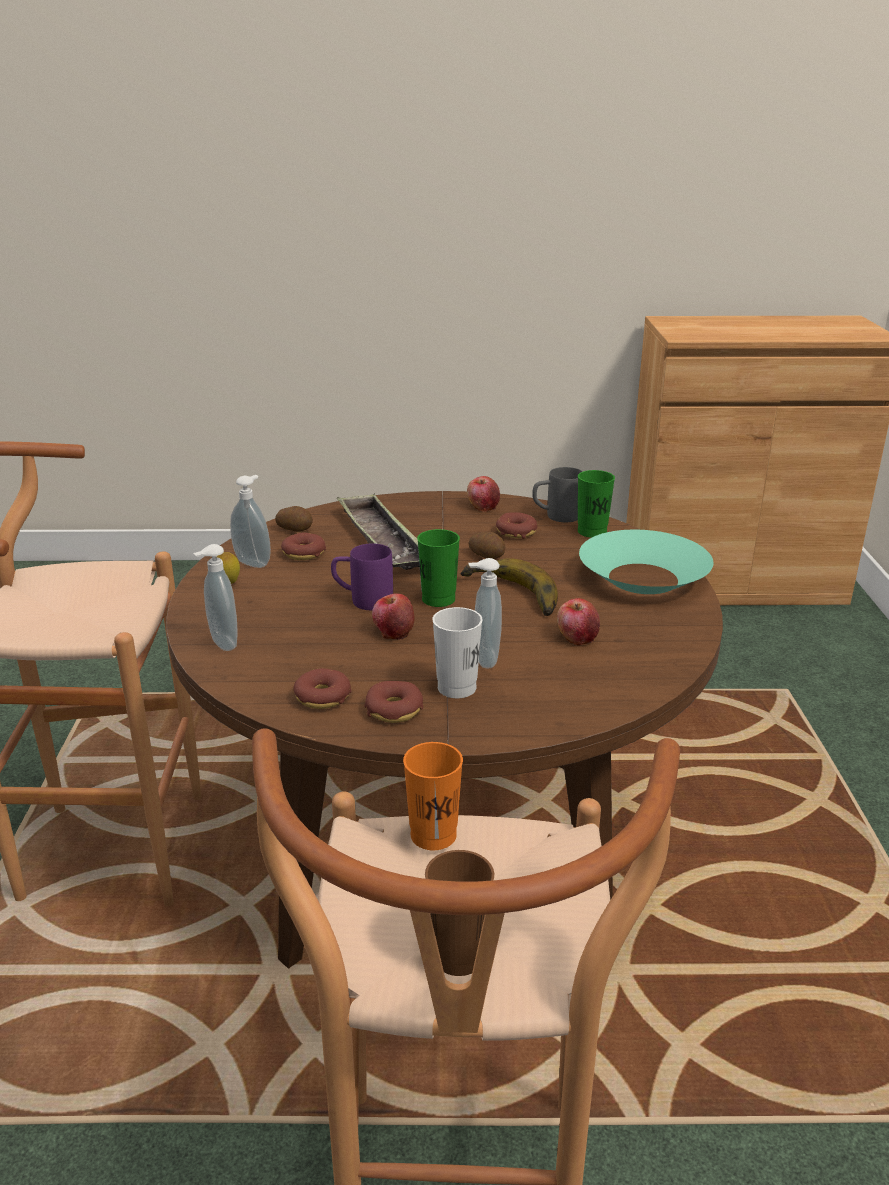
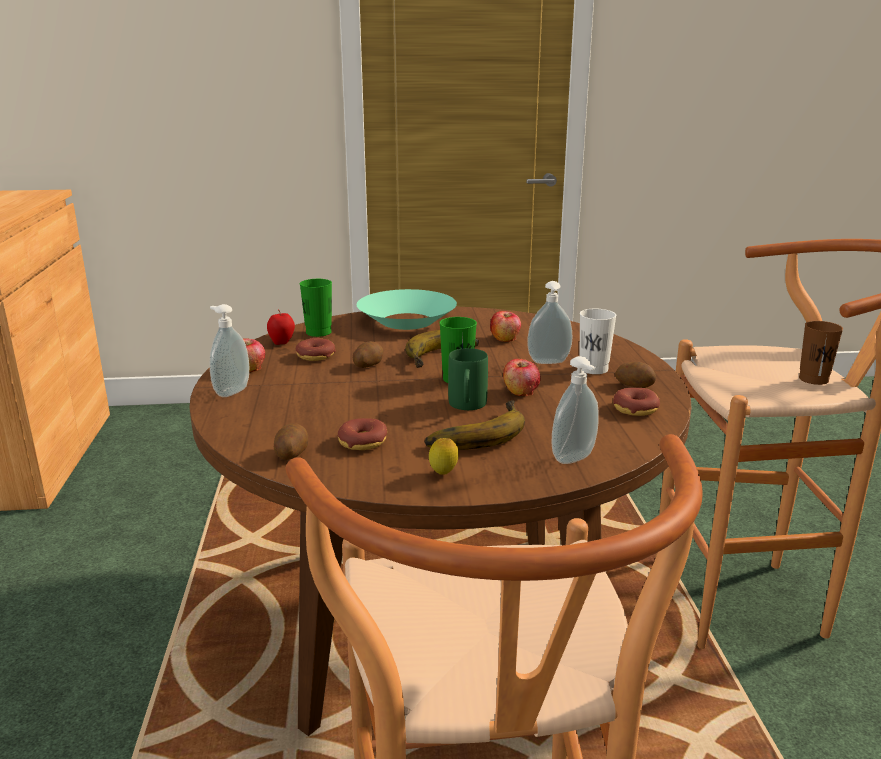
camera: 95 degrees left, 5 degrees down
soap dispenser [230,475,271,568] -> soap dispenser moved to [210,304,249,397]
purple mug [331,544,393,610] -> green mug [448,348,488,410]
tray [337,493,420,570] -> none
donut [364,681,423,723] -> potato [615,362,656,388]
orange cup [403,742,463,850] -> none
grey mug [532,467,583,522] -> apple [267,311,295,345]
none -> banana [425,400,525,450]

